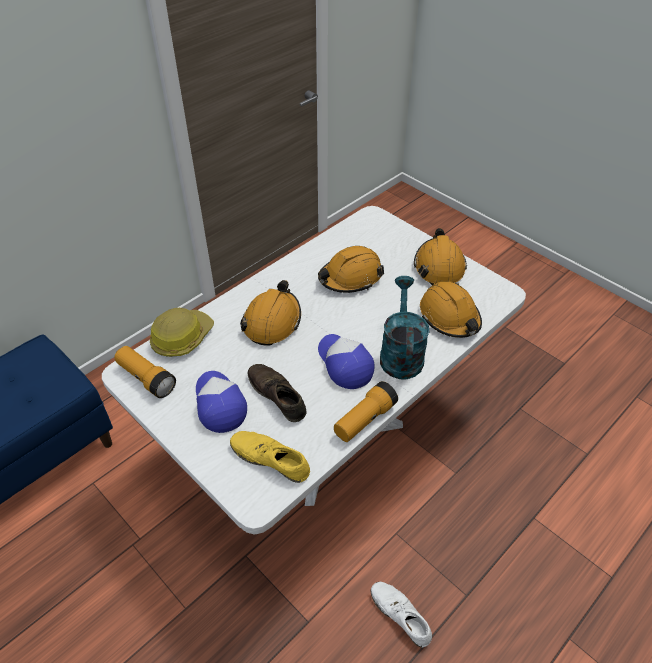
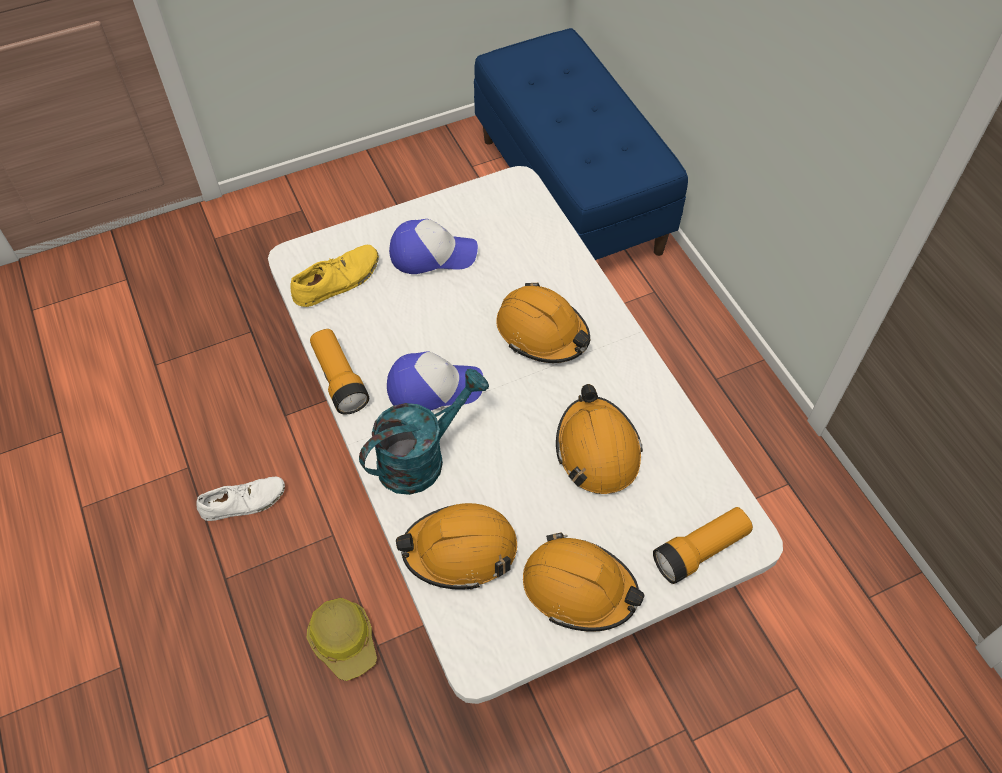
camera: 110 degrees right, 10 degrees up
flashlight [114,346,176,398] -> flashlight moved to [653,507,753,584]
hard hat [150,308,214,357] -> hard hat moved to [307,598,377,681]
brown shoe [248,364,307,422] -> none
turquoise watering can [380,276,429,380] -> turquoise watering can turned 60 degrees counterclockwise [359,369,489,495]

